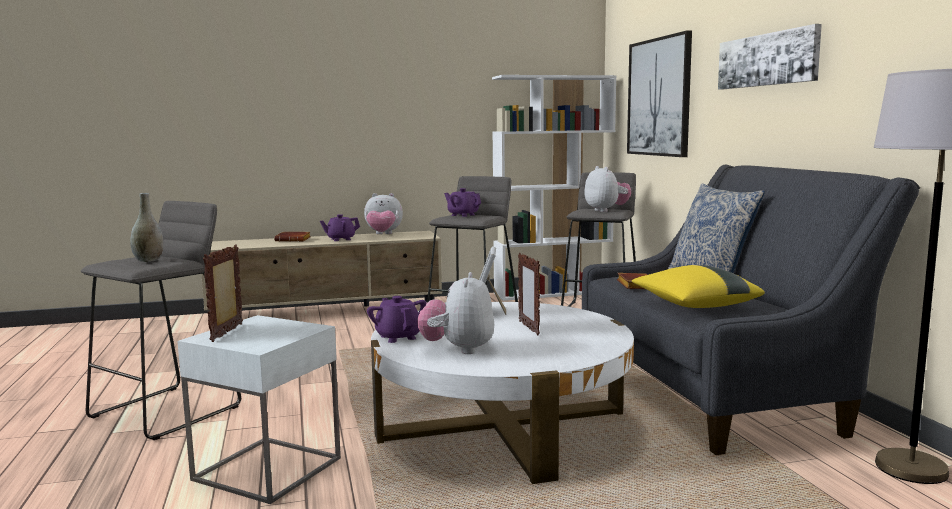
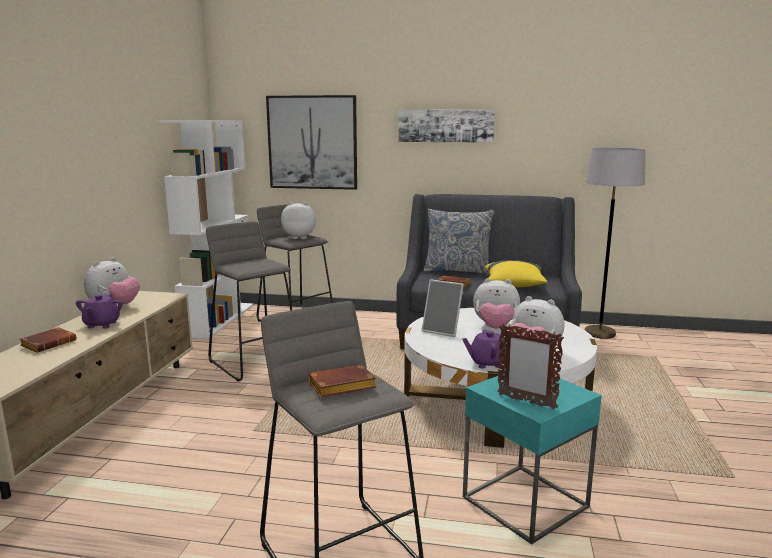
camera: 65 degrees left, 5 degrees up
grey vase [130,193,163,262] -> brown book [308,364,377,397]
white side table [177,315,341,504] -> turquoise side table [463,374,602,545]
purple teapot [444,188,481,217] -> none
picture frame [518,253,540,336] -> plush toy [473,278,520,329]

